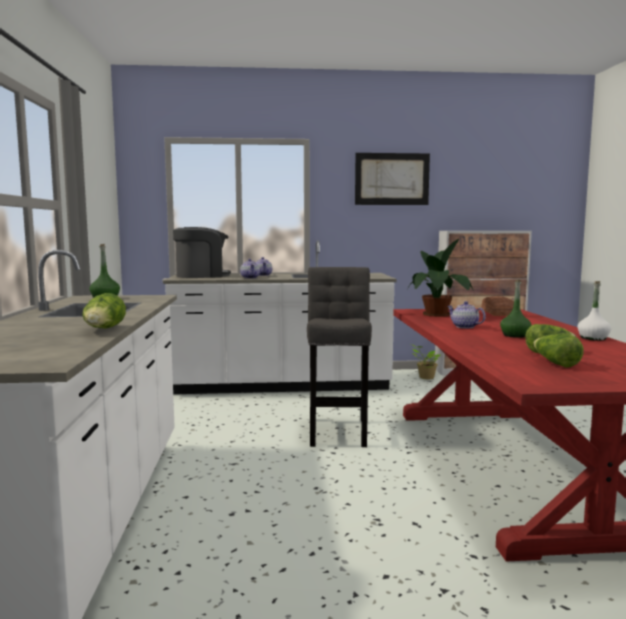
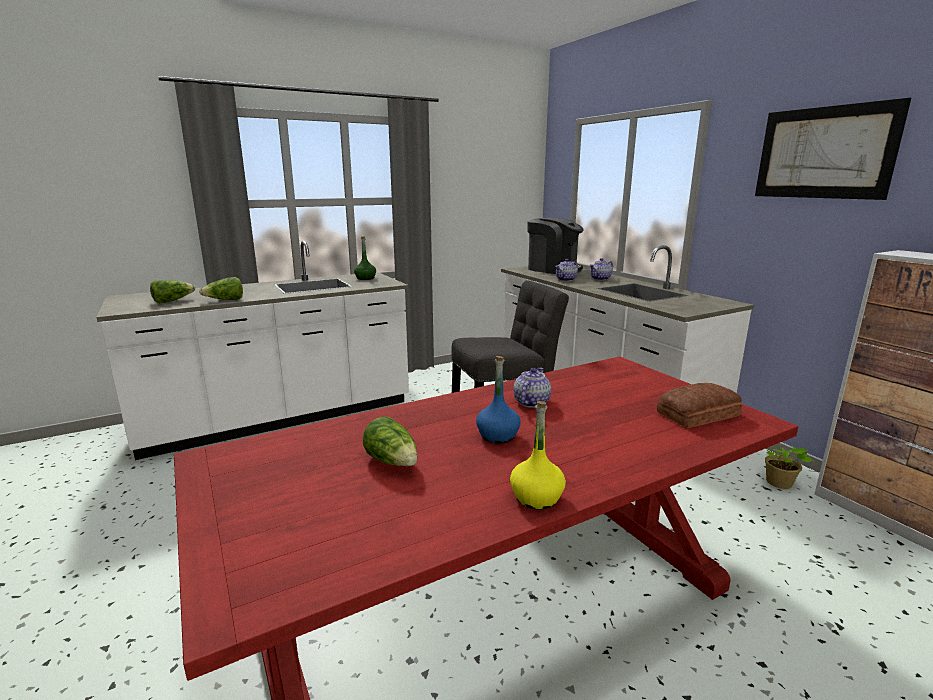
camera: 65 degrees right, 10 degrees up
potted plant [407,239,474,317] -> none
green bottle [500,280,532,338] -> blue bottle [476,356,520,444]
lettuce [534,334,584,368] -> lettuce moved to [150,280,195,303]
white bottle [577,281,611,341] -> yellow bottle [510,401,566,509]

